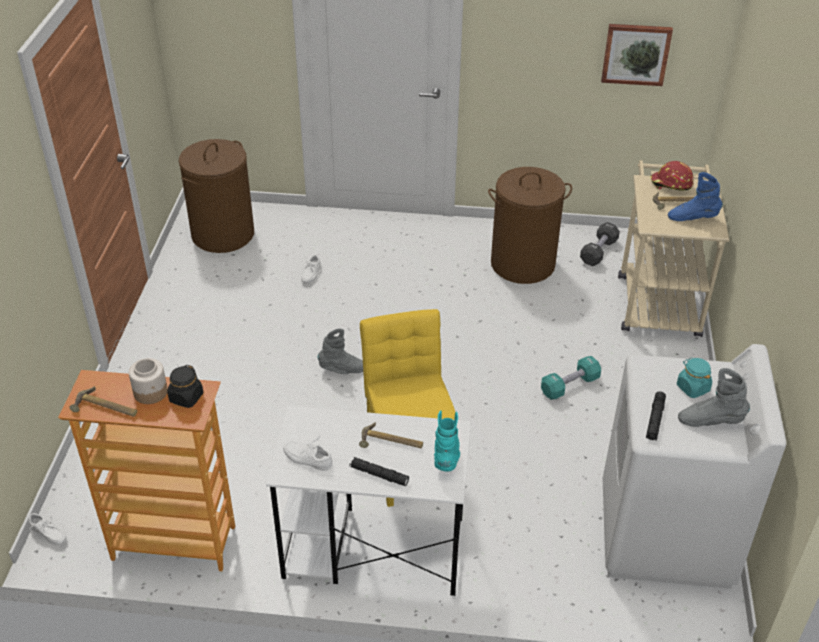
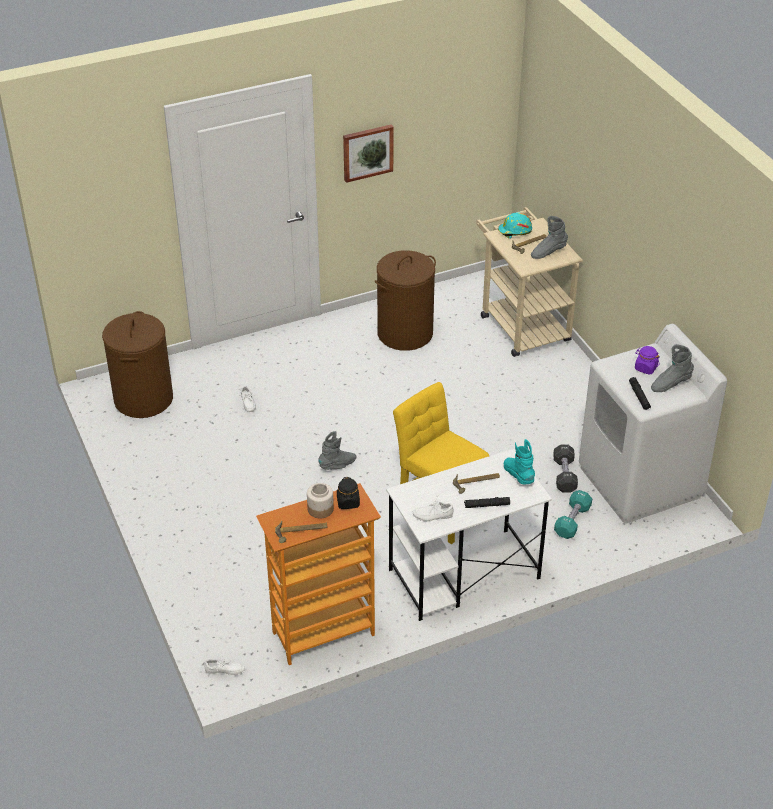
camera: 30 degrees left, 0 degrees up
turquoise dumbbell [541,356,601,400] -> turquoise dumbbell moved to [554,490,592,539]
black dumbbell [580,222,620,266] -> black dumbbell moved to [553,445,578,493]
picture [601,24,673,86] -> picture moved to [343,124,394,183]
red hard hat [651,161,693,191] -> turquoise hard hat [498,212,532,239]
blue boot [668,172,723,221] -> grey boot [531,216,568,259]
turquoise jar [677,357,712,398] -> purple jar [635,346,660,375]

